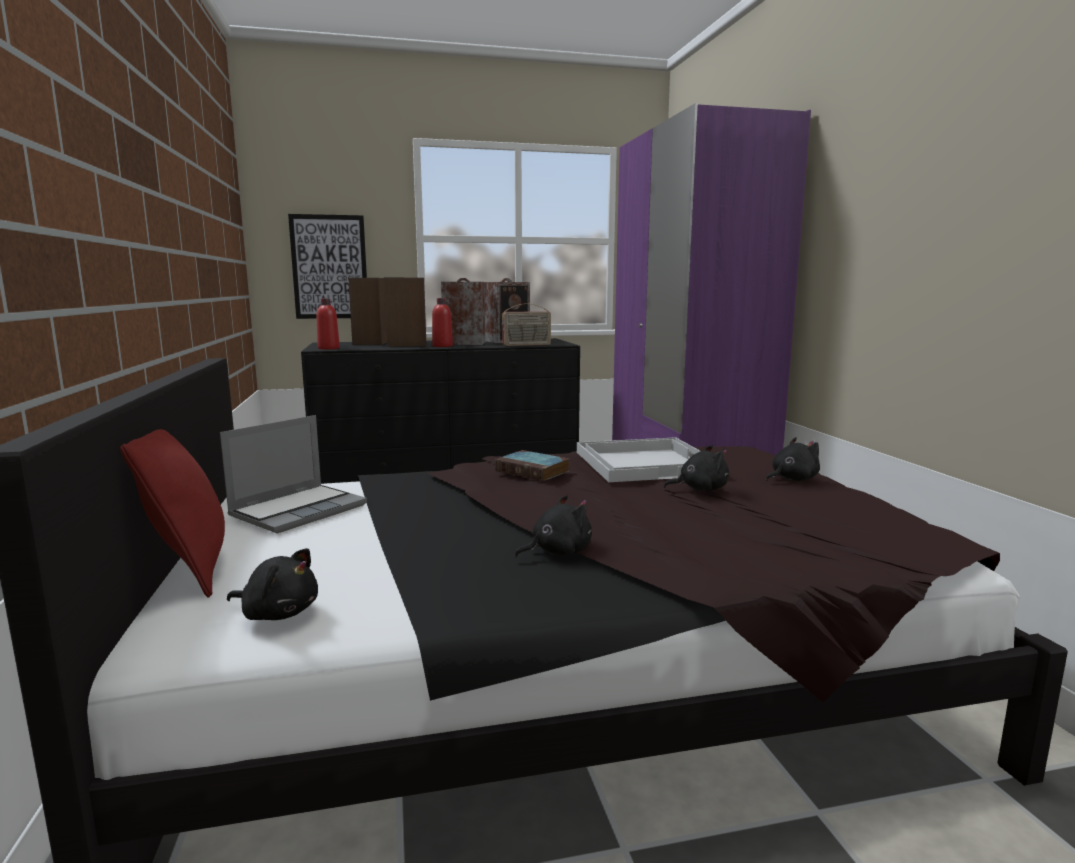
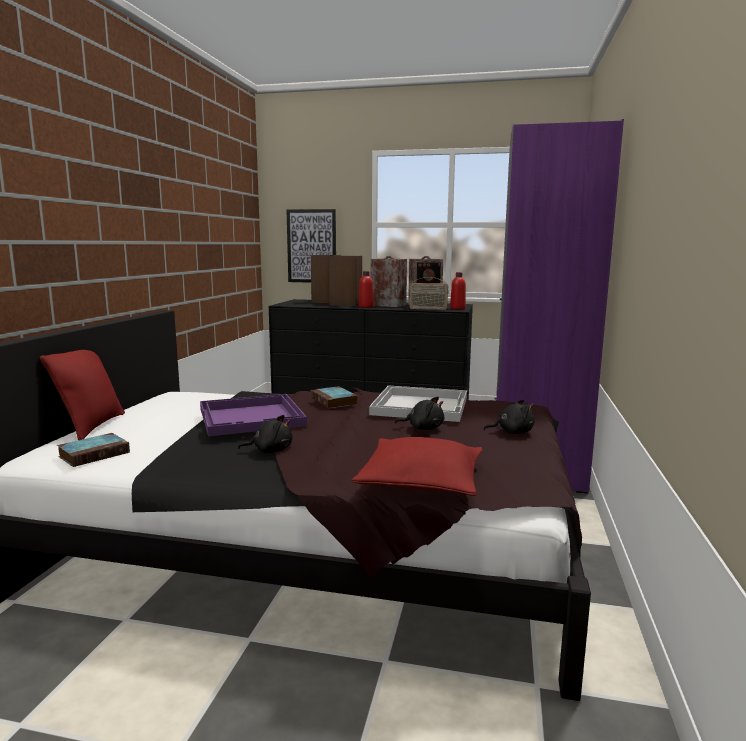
camera: 25 degrees right, 0 degrees up
laptop [220,415,367,534] -> none
black plush toy [227,548,318,620] -> book [57,433,130,467]
red bottle [317,299,340,350] -> red bottle moved to [450,272,466,309]
none -> purple tray [200,394,307,436]
none -> red pillow [352,437,483,496]

